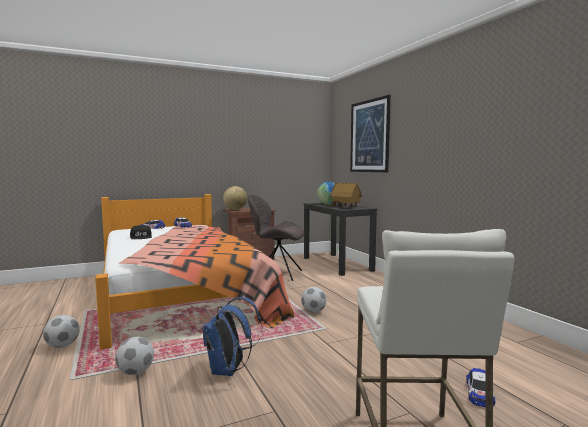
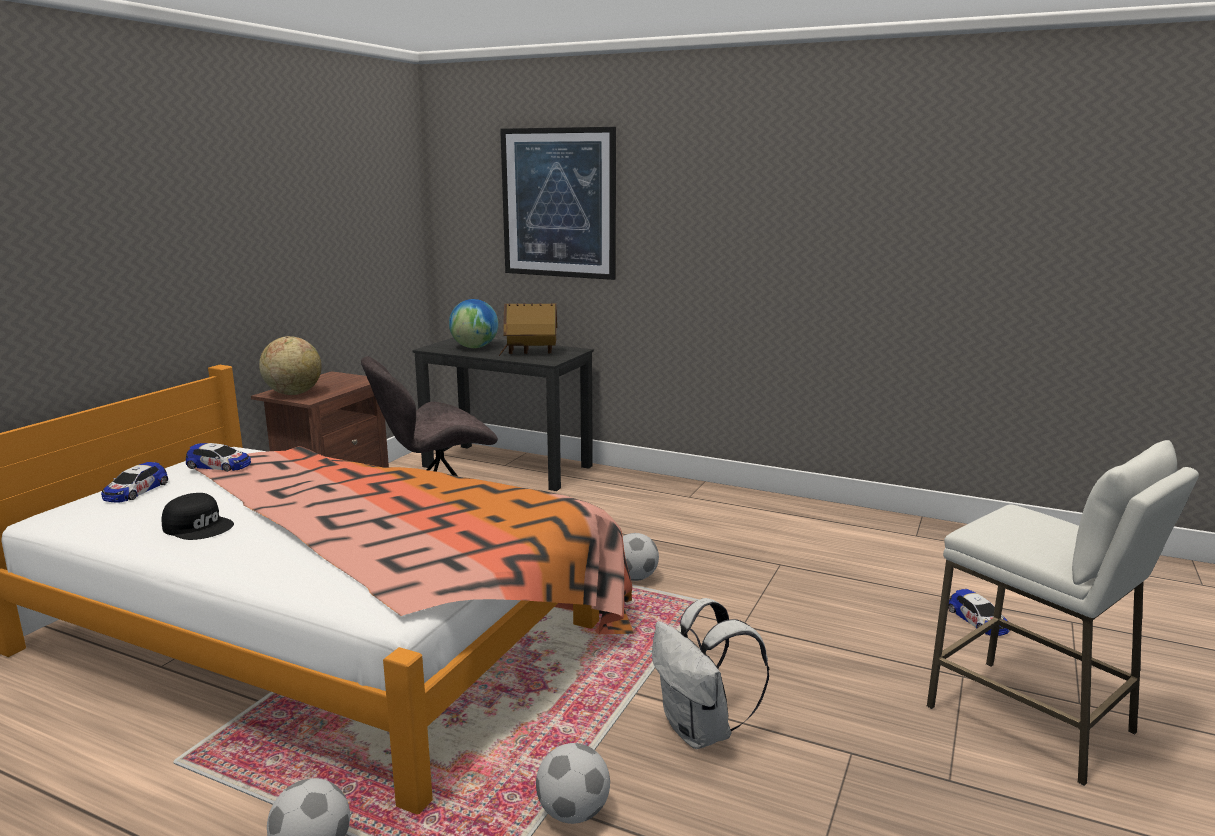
camera: 40 degrees left, 10 degrees up
blue backpack [202,297,262,376] -> white backpack [652,598,770,749]

